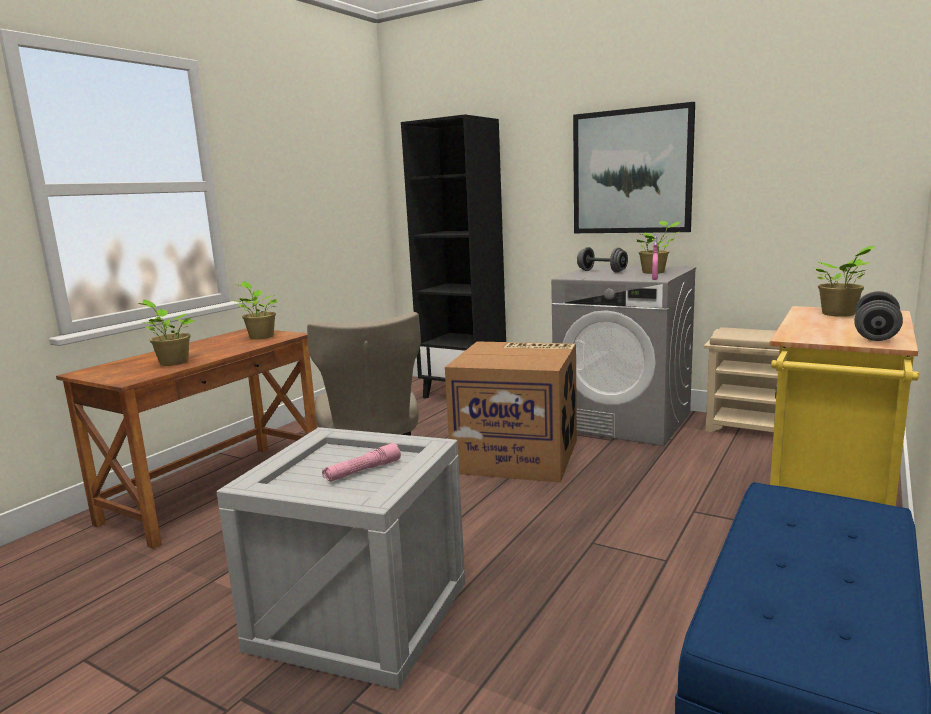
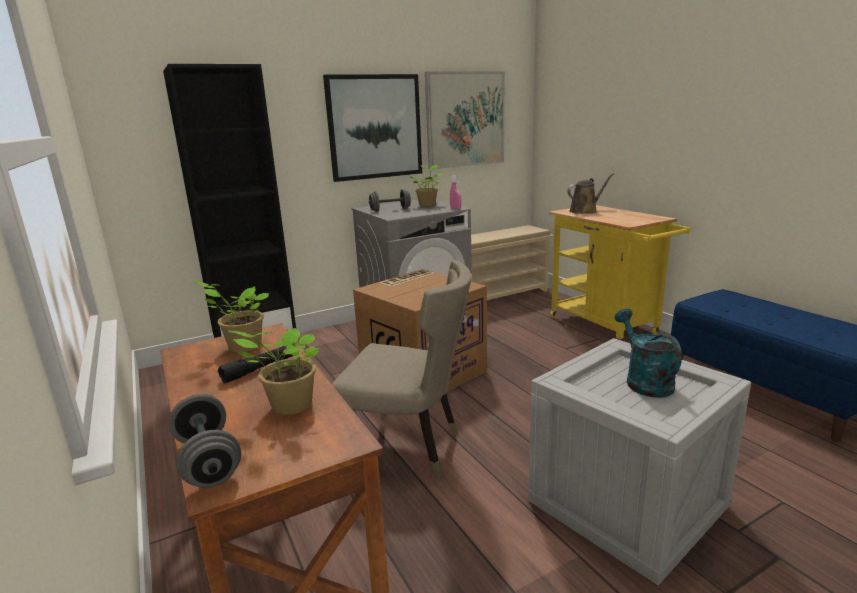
camera: 60 degrees left, 5 degrees up
pink flashlight [322,443,401,482] -> turquoise watering can [615,309,682,398]
potted plant [816,246,874,317] -> brown watering can [567,173,614,214]
grey dumbbell [855,291,903,341] -> grey dumbbell moved to [169,394,241,488]
none -> black flashlight [218,346,294,383]
none -> picture [425,71,505,169]

